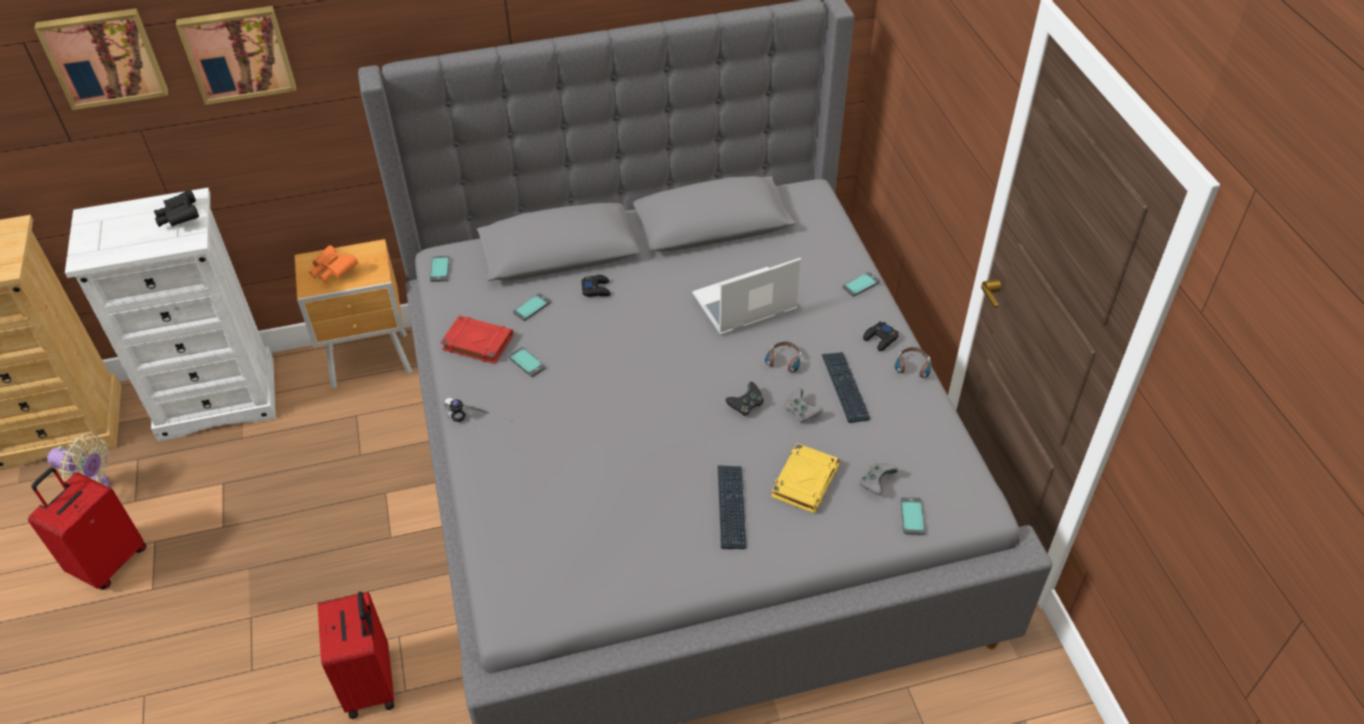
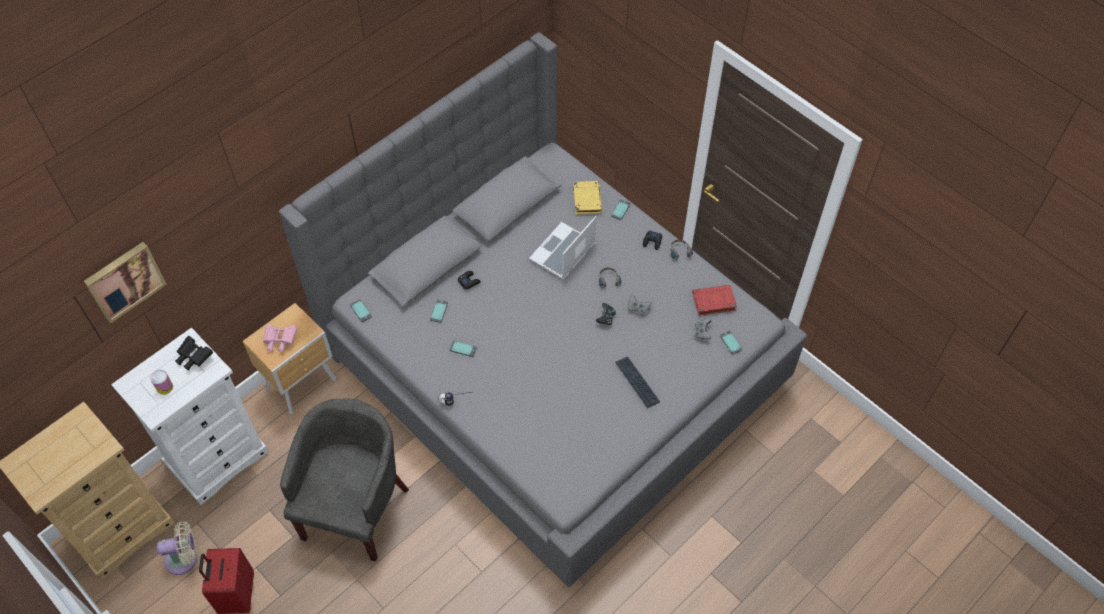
camera: 30 degrees left, 10 degrees up
picture [176,6,296,105] -> none
orange binoculars [309,245,358,283] -> pink binoculars [263,325,297,352]
red suitcase [318,592,394,719] -> none
red book [440,315,513,364] -> red book moved to [693,285,737,316]
yellow book [771,443,840,513] -> yellow book moved to [573,181,602,215]
keyboard [822,352,871,423] -> none
none -> can [150,370,173,395]
none -> grey armchair [280,399,409,562]

